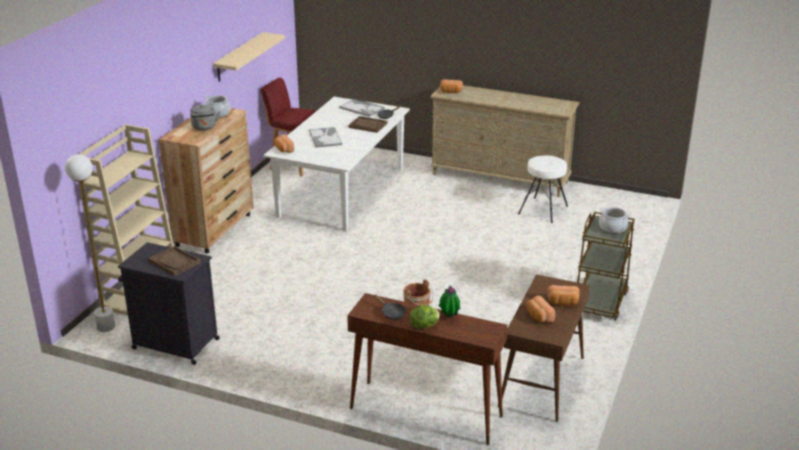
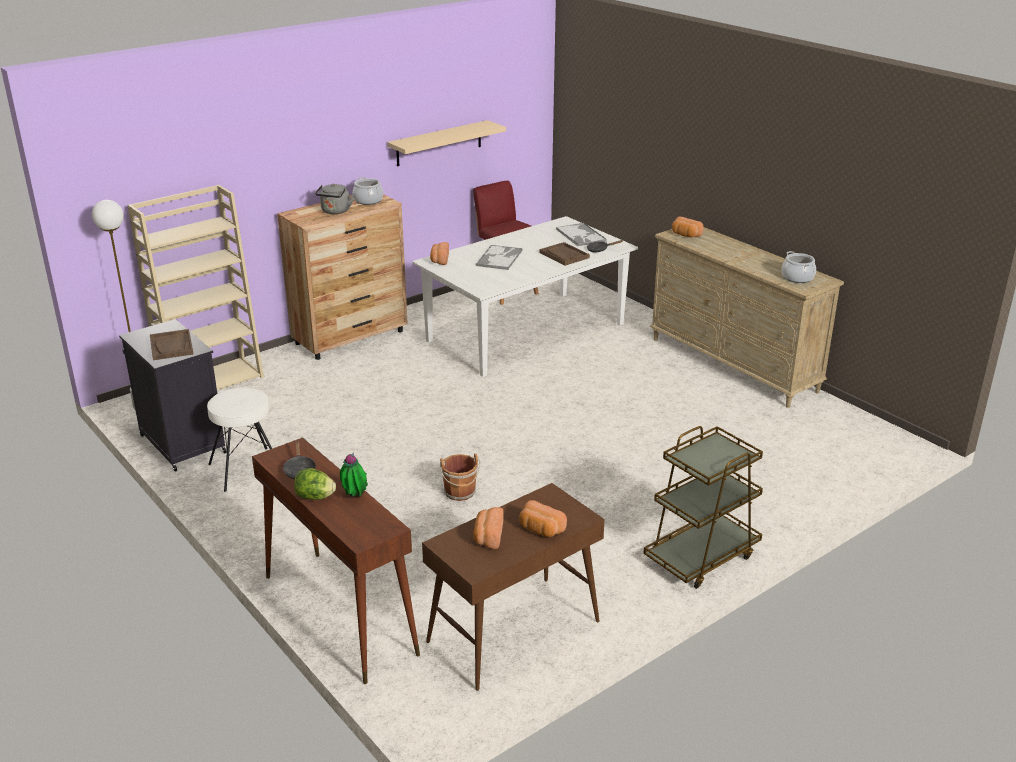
camera: 30 degrees right, 0 degrees up
white stool [518,155,568,223] -> white stool moved to [207,388,272,492]
cooking pot [599,207,630,234] -> cooking pot moved to [782,251,816,283]

